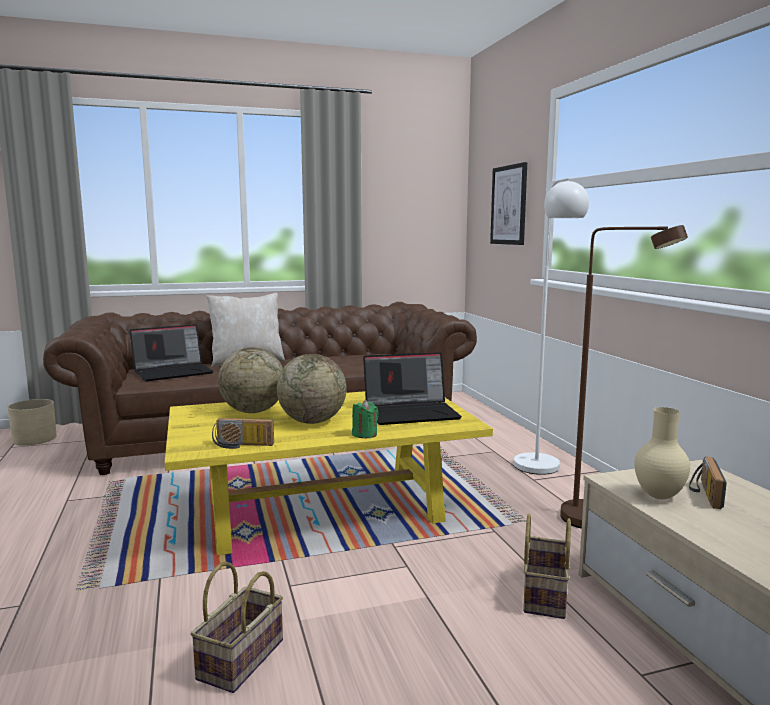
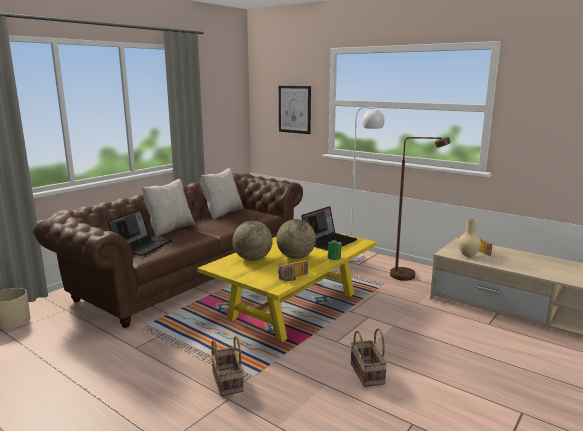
camera: 35 degrees left, 5 degrees up
basket [523,514,571,619] -> basket moved to [211,336,244,397]
none -> beige pillow [201,168,243,220]

